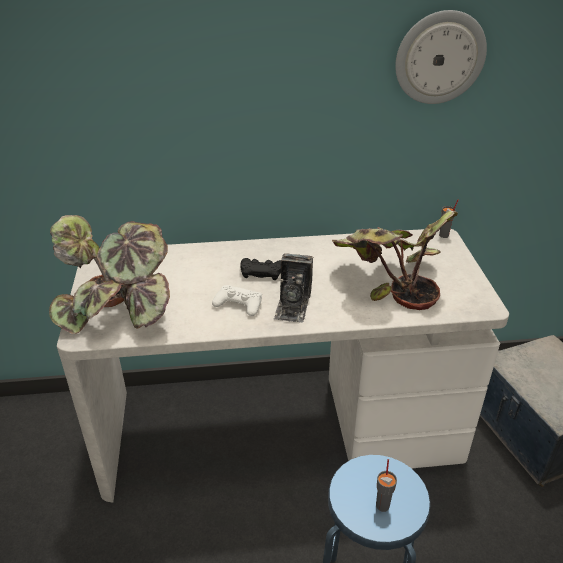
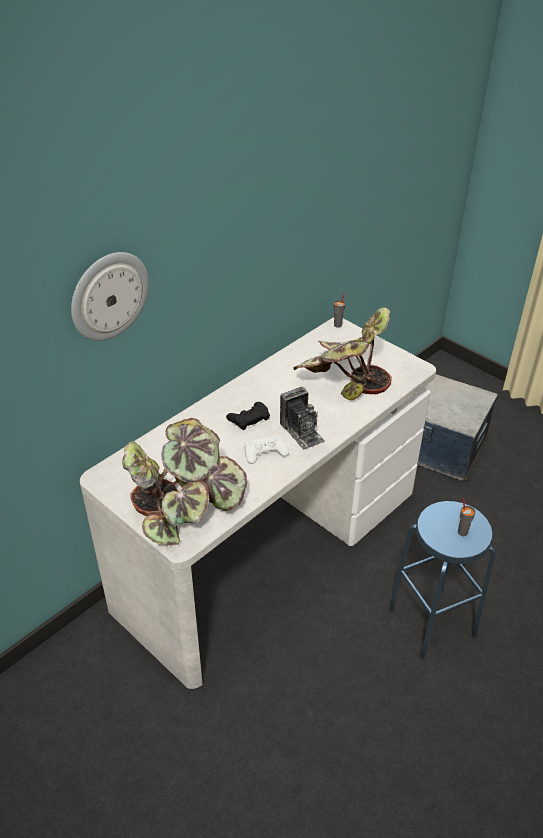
camera: 40 degrees left, 5 degrees up
wall clock [395,10,487,104] -> wall clock moved to [71,252,149,341]

